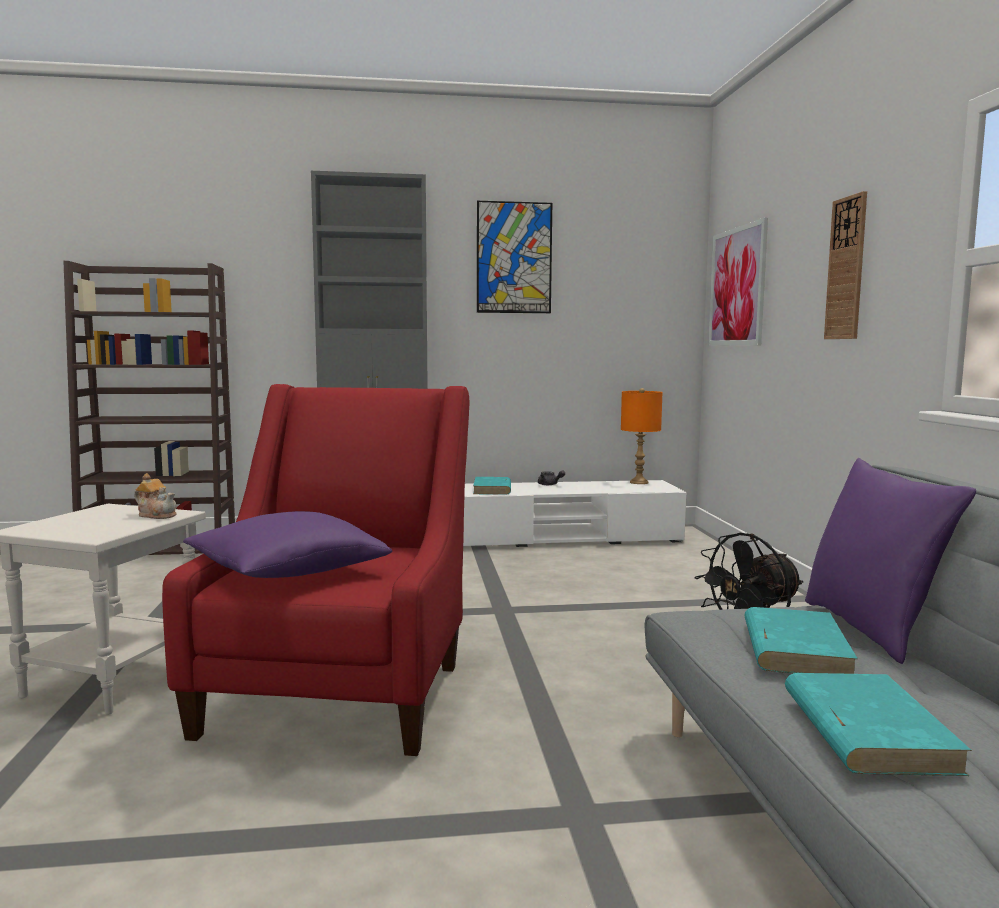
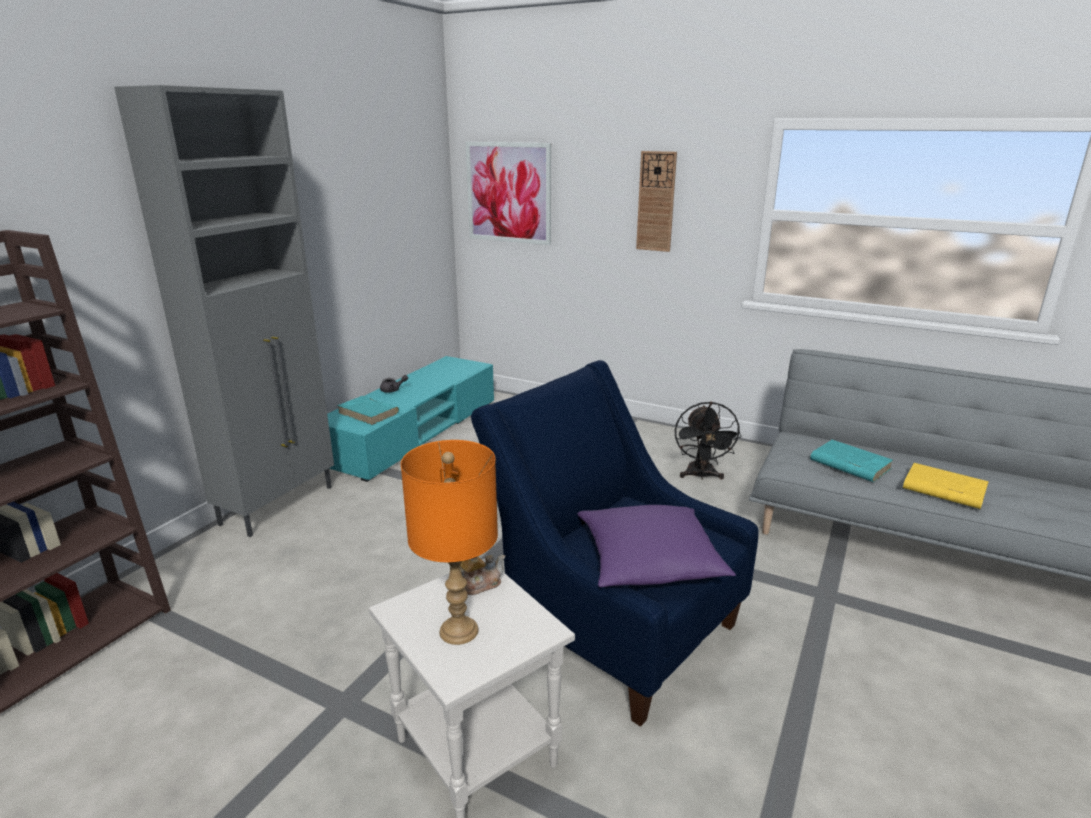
camera: 55 degrees left, 15 degrees up
red armchair [162,384,470,756] -> blue armchair [471,360,758,726]
white tv stand [463,480,686,547] -> turquoise tv stand [327,356,494,482]
picture [477,201,552,313] -> none
orange table lamp [621,388,663,484] -> orange table lamp moved to [401,440,498,645]
turquoise book [785,673,972,776] -> yellow book [903,463,989,509]
purple pillow [805,458,976,664] -> none

